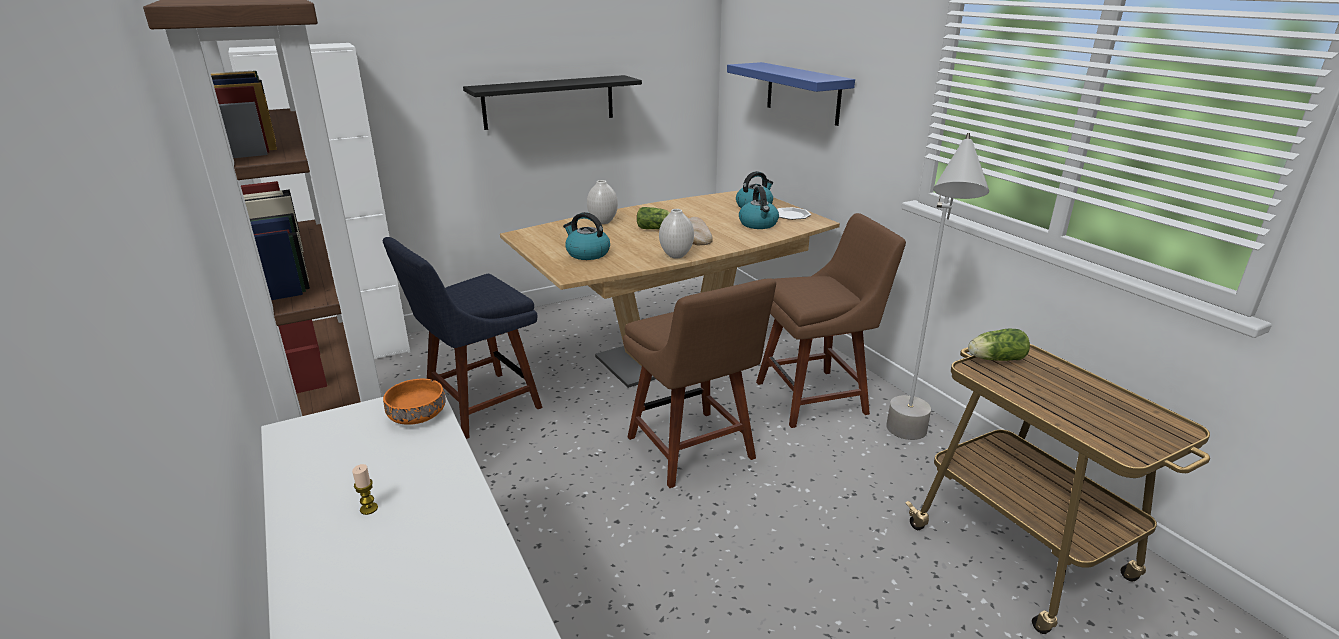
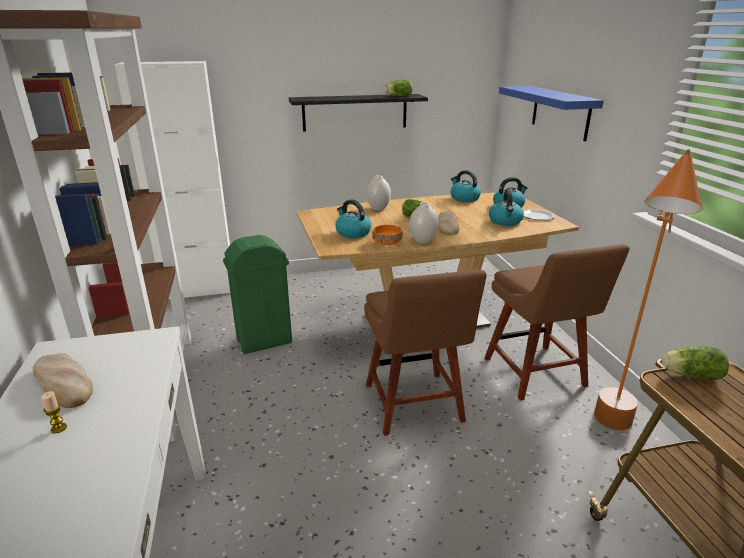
camera: 15 degrees right, 0 degrees up
blue chair [383,237,543,439] -> green trash can [223,235,292,354]
orange bowl [383,379,445,425] -> orange bowl moved to [372,225,403,245]
brown chair [756,213,906,428] -> brown chair turned 75 degrees clockwise [484,244,630,401]
grey floor lamp [886,133,989,440] -> orange floor lamp [594,149,702,430]
none -> bread [33,353,93,408]
none -> lettuce [384,80,413,96]
none -> kettle [450,170,481,202]

